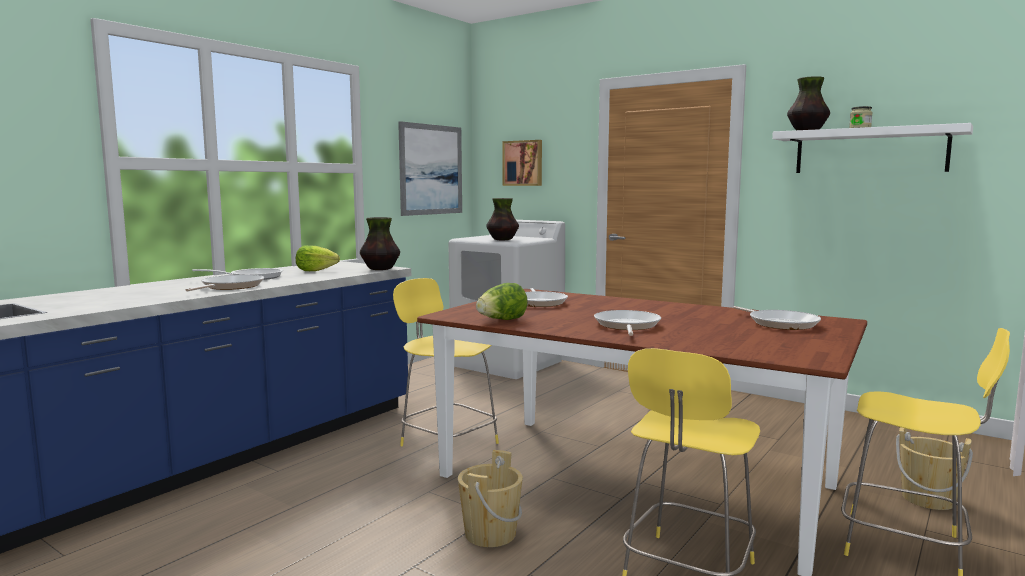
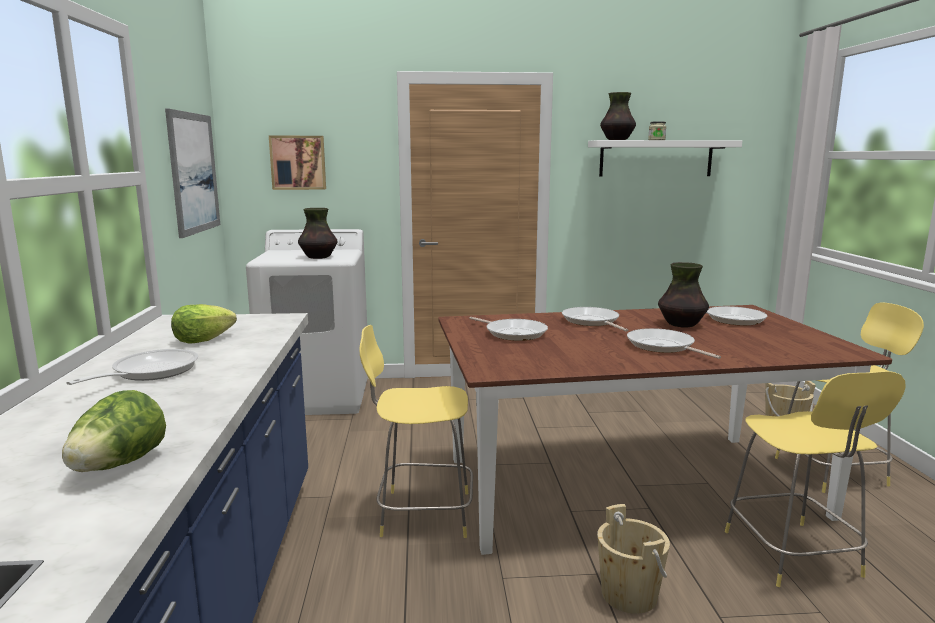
camera: 40 degrees left, 5 degrees up
frying pan [186,275,264,291] -> frying pan moved to [562,307,628,332]
vase [360,217,400,270] -> vase moved to [658,262,709,327]
lettuce [476,283,528,320] -> lettuce moved to [62,390,166,472]

